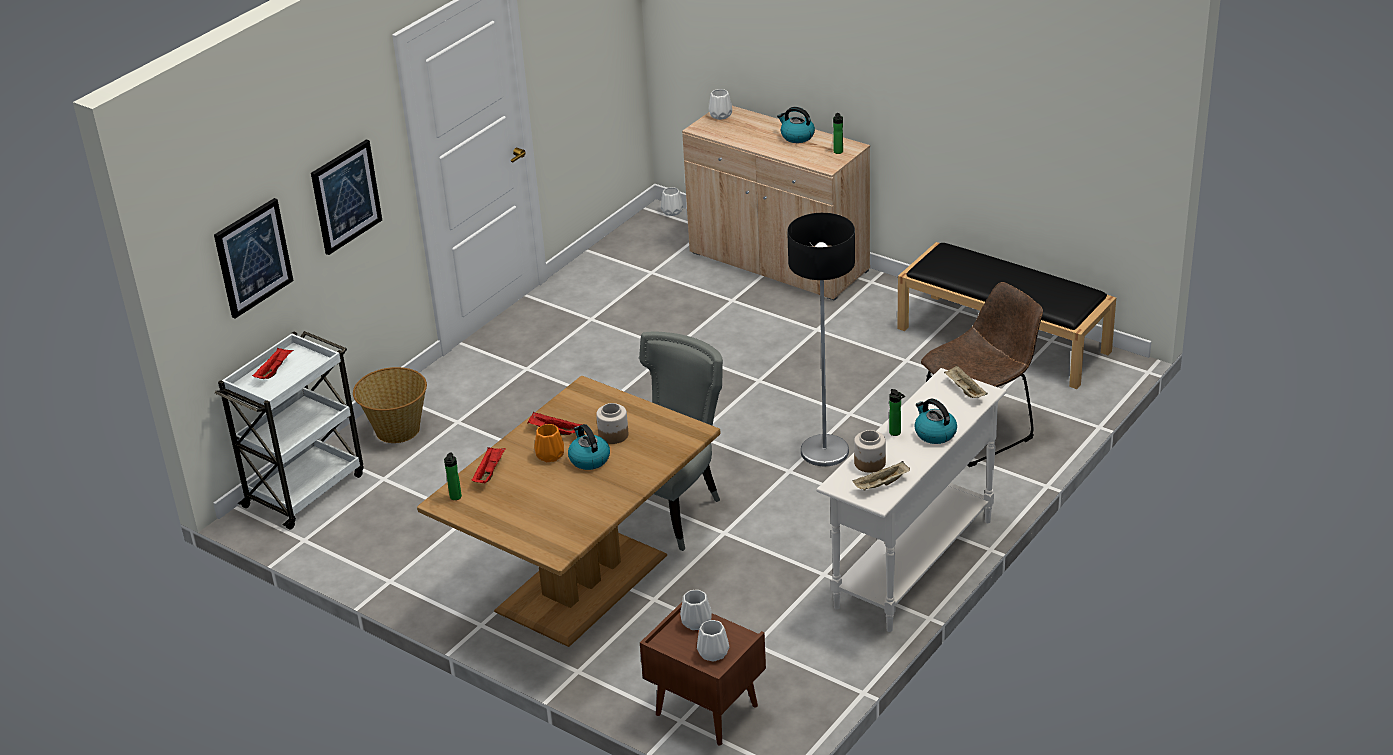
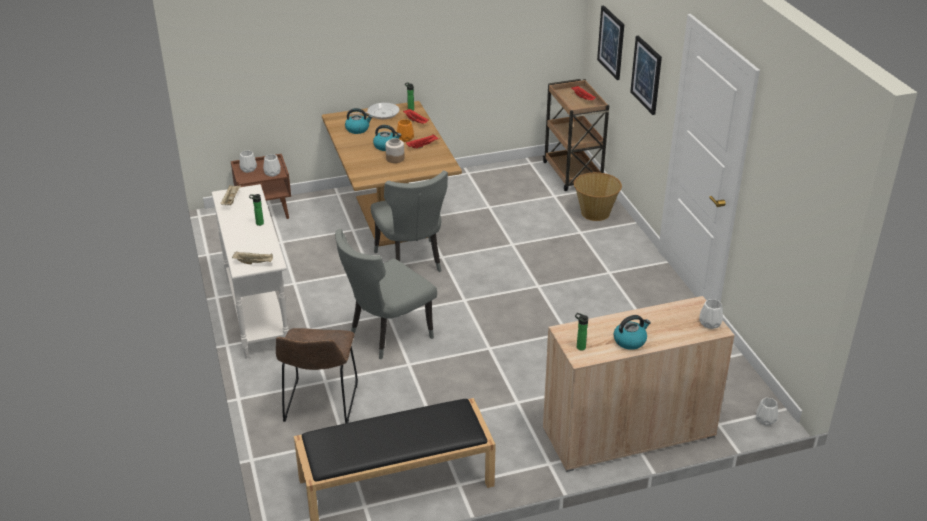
camera: 125 degrees right, 0 degrees up
white cart [215,331,364,530] -> brown cart [543,79,609,191]
floor lamp [787,213,855,466] -> grey chair [335,229,437,359]
jar [854,430,886,473] -> none
kettle [914,399,957,444] -> kettle moved to [345,108,373,134]
none -> frying pan [350,102,399,119]

